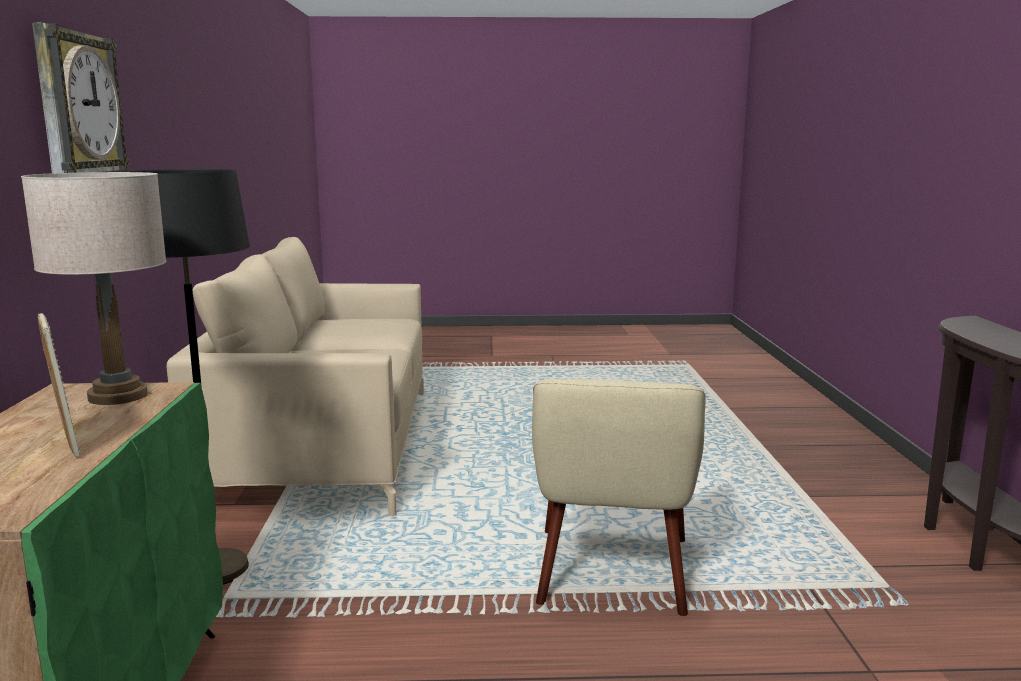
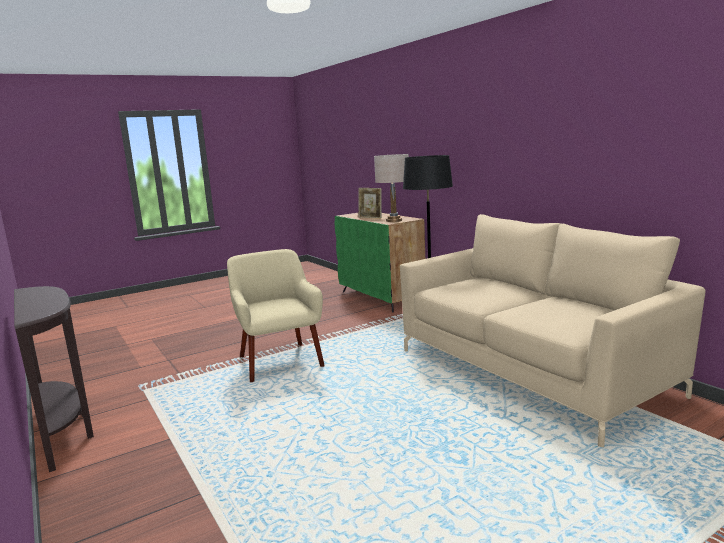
camera: 150 degrees right, 0 degrees up
wall clock [32,23,130,173] -> none

